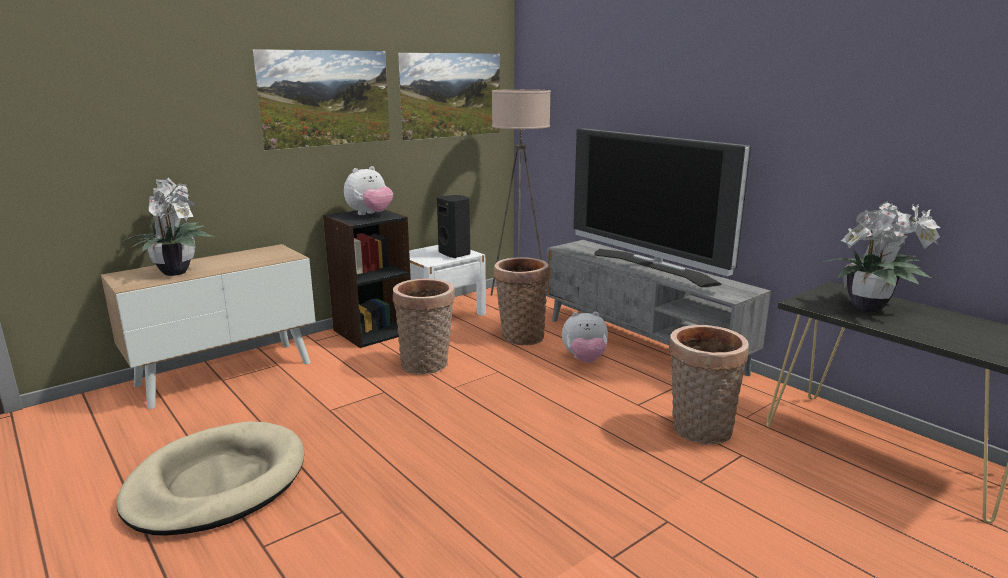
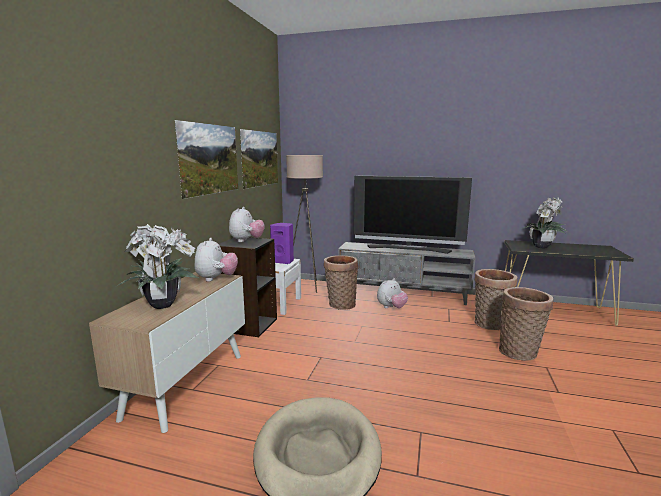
camera: 35 degrees left, 5 degrees down
basket [393,278,455,375] -> basket moved to [499,287,554,361]
black speaker [437,195,470,258] -> purple speaker [270,223,294,264]
none -> plush toy [195,238,238,282]

